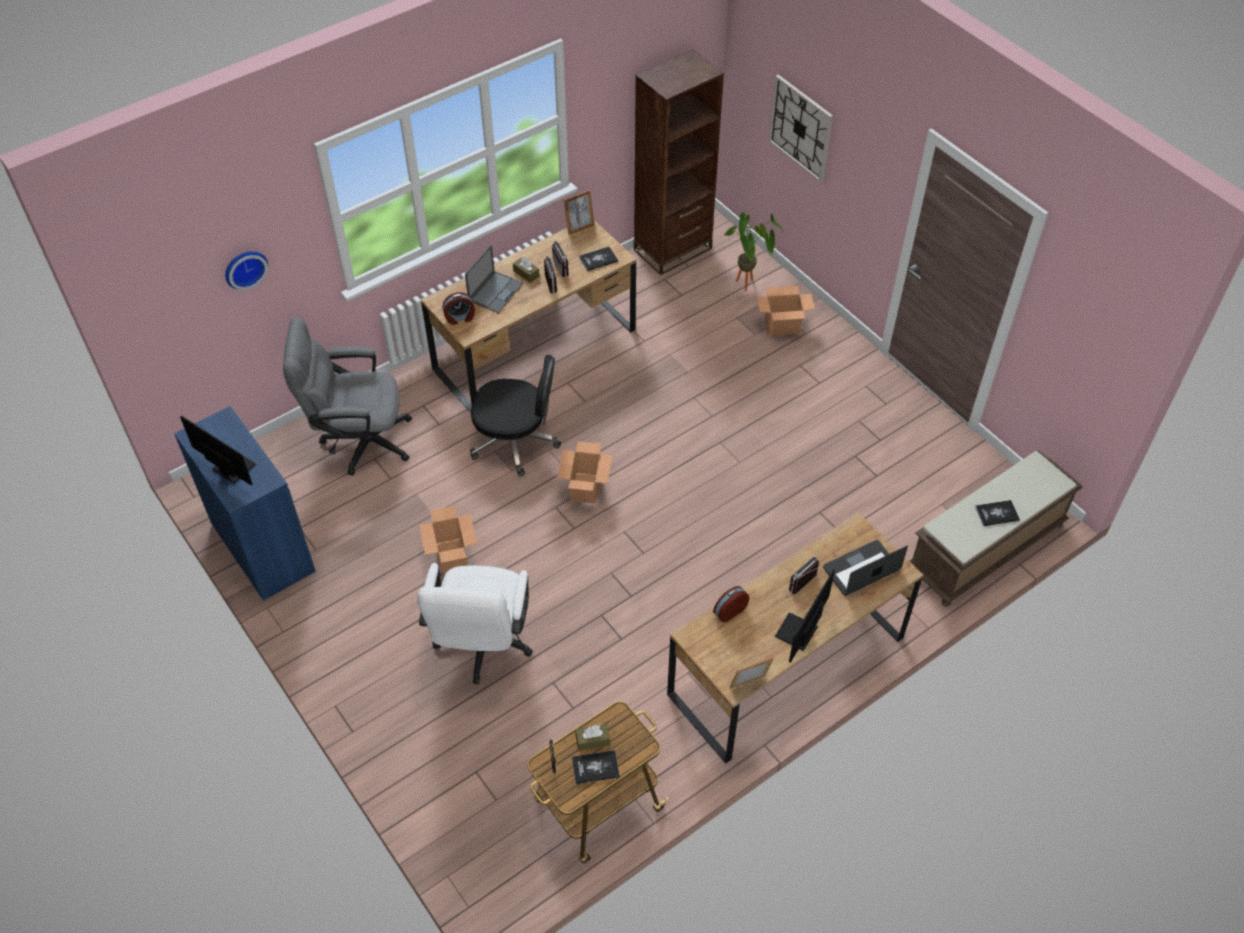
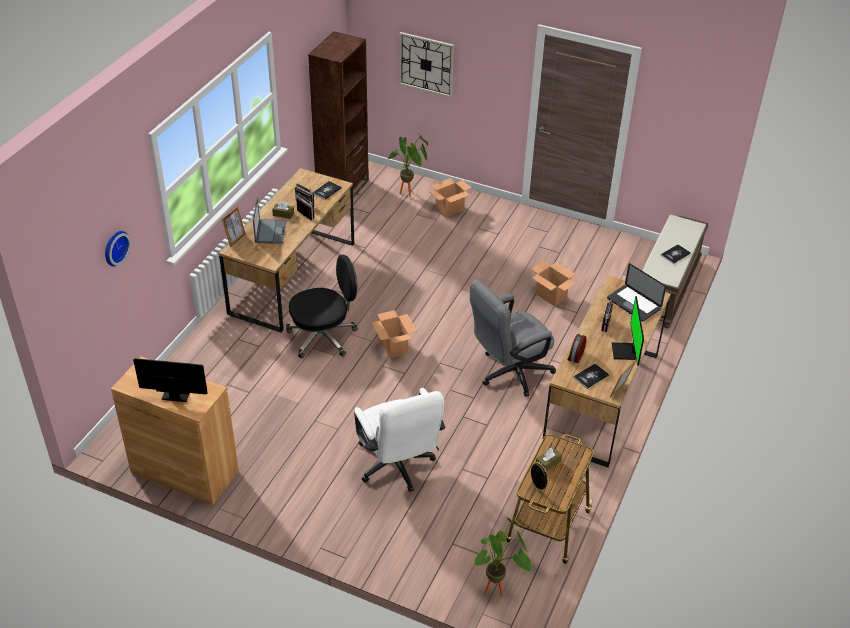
camera: 30 degrees left, 10 degrees down
blue cabinet [174,406,316,601] -> brown cabinet [111,356,239,505]
grey office chair [283,317,412,475] -> grey office chair moved to [470,279,556,397]
cardboard box [419,506,477,573] -> cardboard box moved to [531,261,576,306]
alarm clock [442,292,475,325] -> none
picture frame [564,190,595,235] -> picture frame moved to [222,207,246,247]
book [572,750,620,784] -> book moved to [573,364,609,389]
laptop [823,540,908,596] -> laptop turned 75 degrees counterclockwise [607,263,666,321]
none -> potted plant [473,517,532,597]

